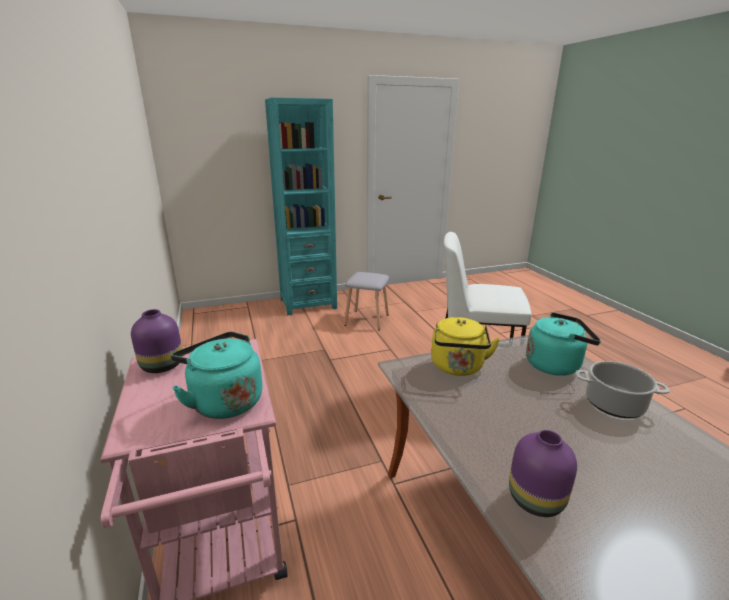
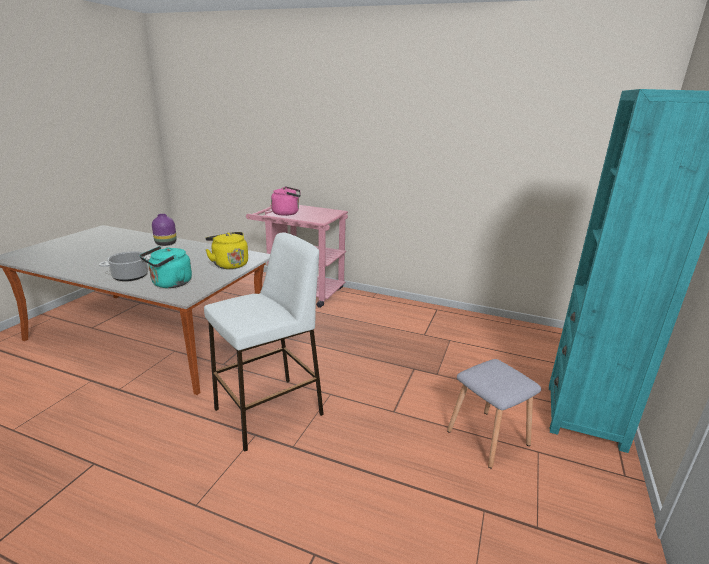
camera: 130 degrees right, 0 degrees up
purple vase [131,309,182,373] -> none
turquoise kettle [171,332,263,419] -> pink kettle [271,186,301,216]

